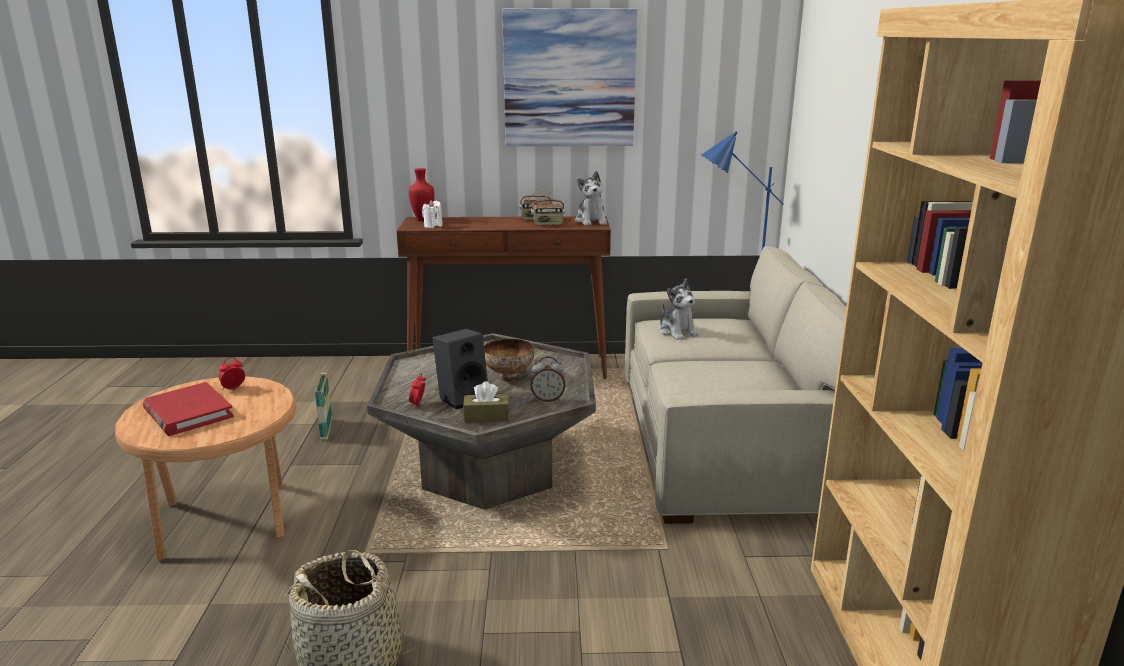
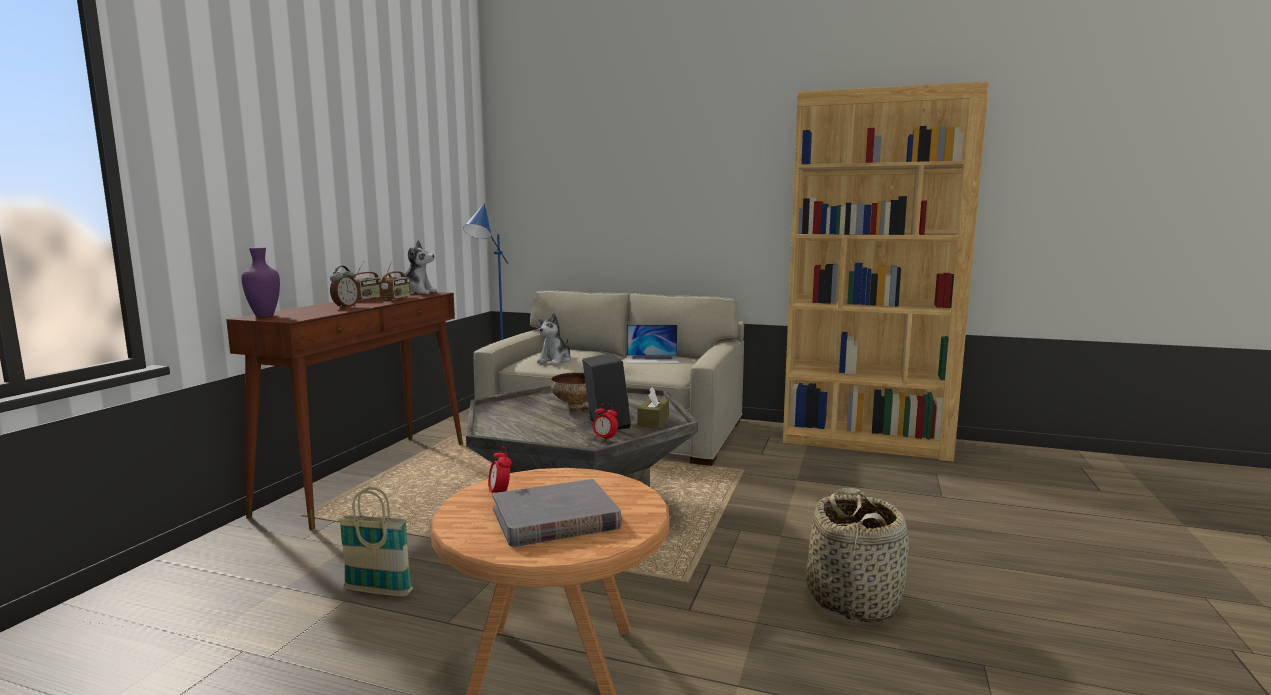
camera: 70 degrees left, 10 degrees down
red book [143,382,234,436] -> grey book [493,479,622,547]
red vase [409,168,434,221] -> purple vase [241,247,280,317]
white candle [422,200,443,228] -> none
picture [502,8,638,146] -> none
alarm clock [531,356,565,402] -> alarm clock moved to [330,266,360,308]
plush toy [659,278,699,340] -> plush toy turned 120 degrees clockwise [537,313,571,365]
none -> laptop [626,325,679,363]

